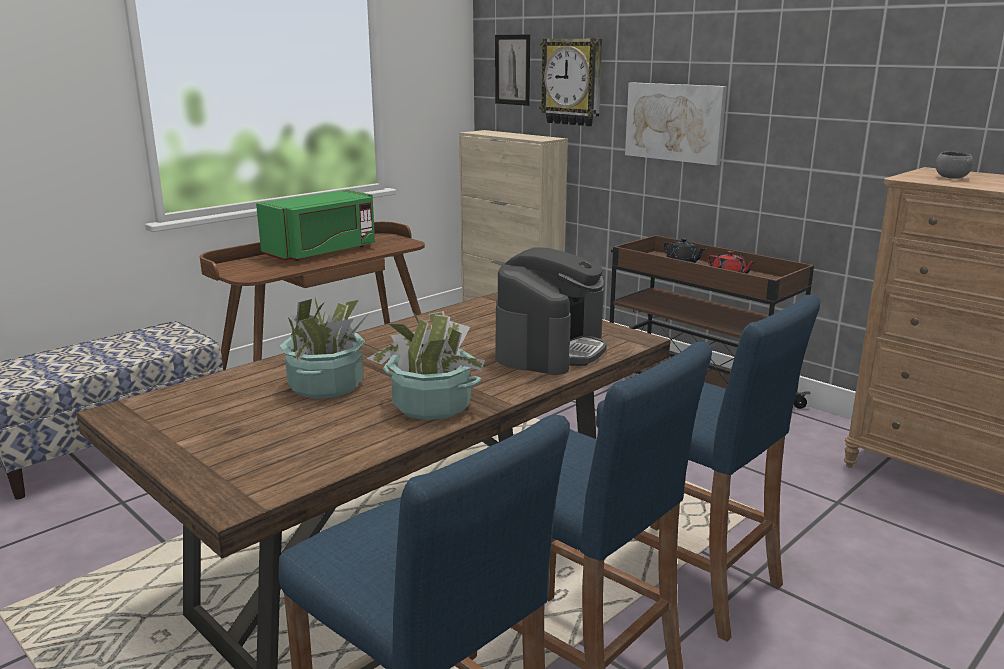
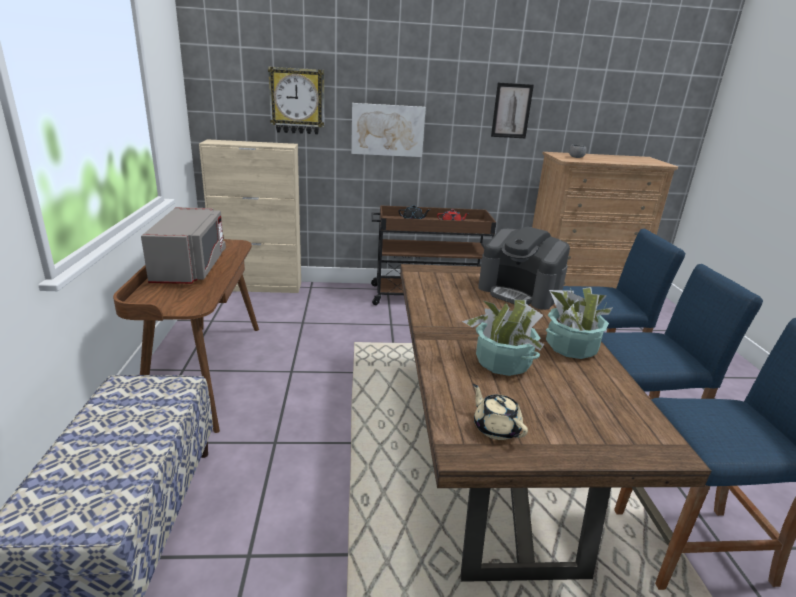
camera: 50 degrees left, 5 degrees up
green microwave [256,190,375,261] -> grey microwave [141,207,226,284]
picture [495,35,530,106] -> picture moved to [491,83,534,138]
coffee machine [495,247,607,375] -> coffee machine turned 150 degrees clockwise [478,227,570,310]
none -> beige teapot [473,384,528,440]

